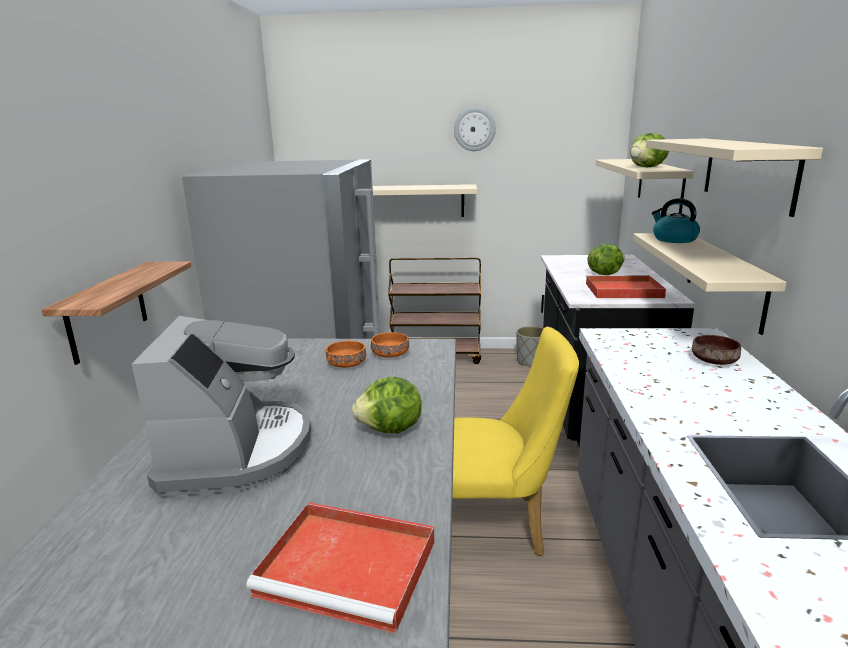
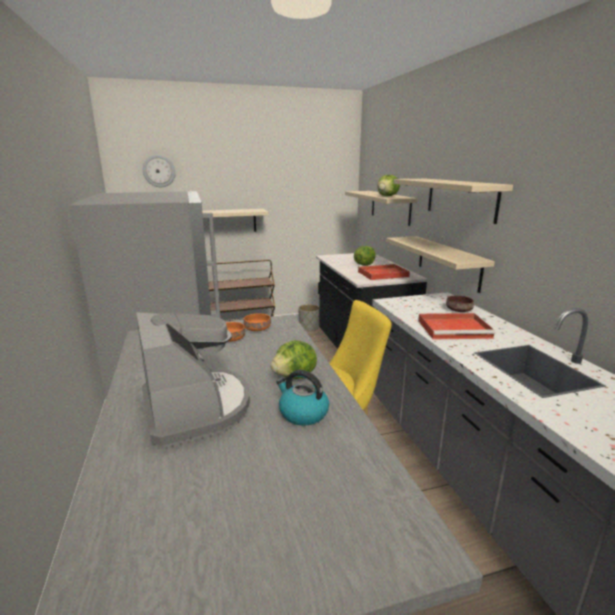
camera: 20 degrees left, 0 degrees up
shelf [41,261,191,365] -> none
red tray [246,502,434,634] -> red tray moved to [418,313,495,339]
wall clock [454,107,496,151] -> wall clock moved to [143,155,176,187]
kettle [652,198,700,243] -> kettle moved to [276,370,329,426]

